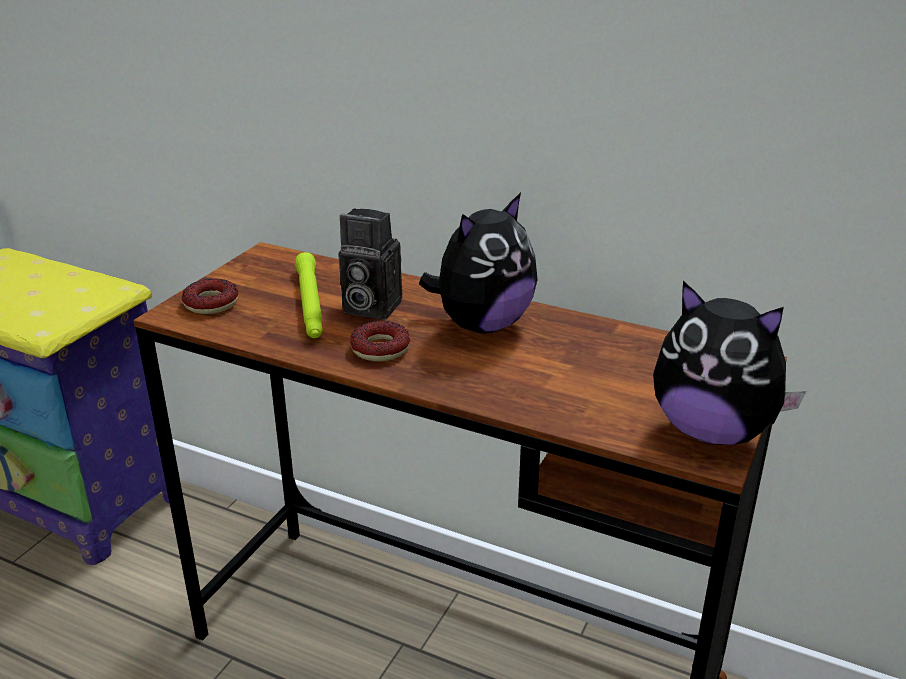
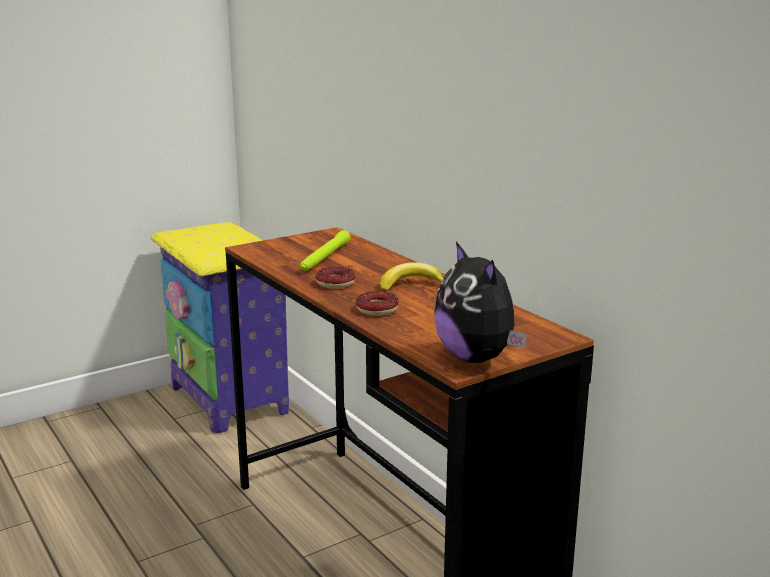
camera: 30 degrees right, 10 degrees down
donut [182,279,238,314] -> donut moved to [356,291,399,316]
camera [339,208,402,320] -> none
plush toy [419,193,538,333] -> banana [380,262,443,292]

